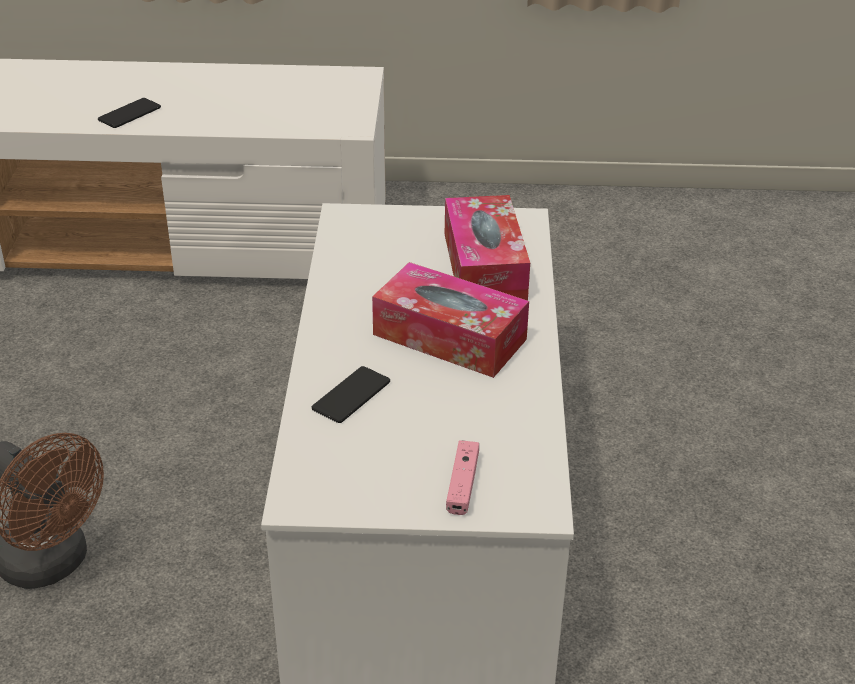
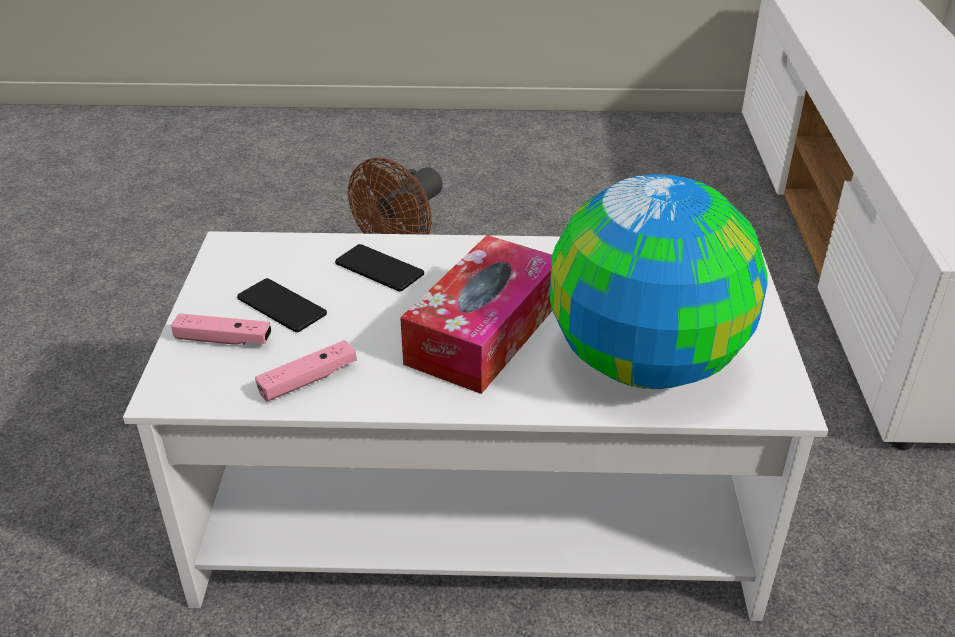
camera: 90 degrees right, 0 degrees up
phone [98,98,161,128] -> phone moved to [237,278,327,332]
tissue box [445,195,530,300] -> globe [550,174,768,389]
none -> pink game controller [255,340,357,401]

